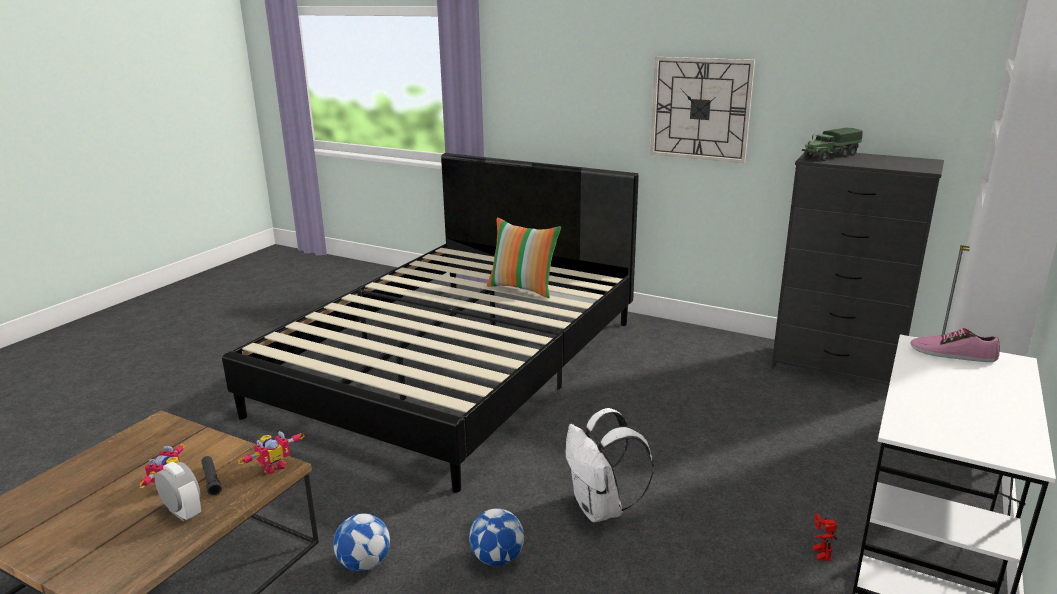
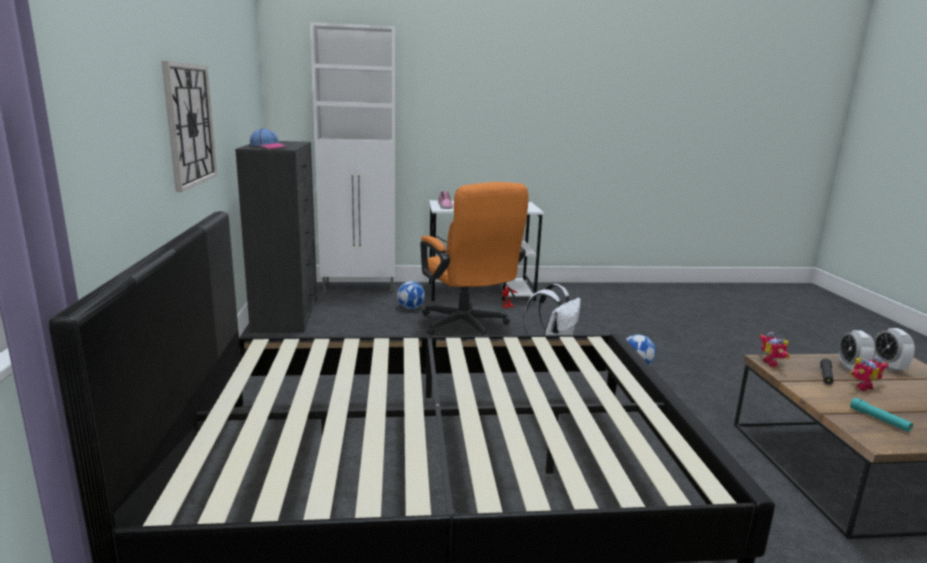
camera: 125 degrees left, 5 degrees down
toy robot [238,431,304,475] -> toy robot turned 105 degrees counterclockwise [760,332,790,367]
football [333,513,390,572] -> football moved to [397,281,425,309]
pillow [487,218,561,298] -> none
toy truck [802,128,863,161] -> cap [250,128,289,149]
none -> orange office chair [420,182,529,336]
none -> turquoise flashlight [850,398,913,432]
none -> alarm clock [874,328,915,372]

